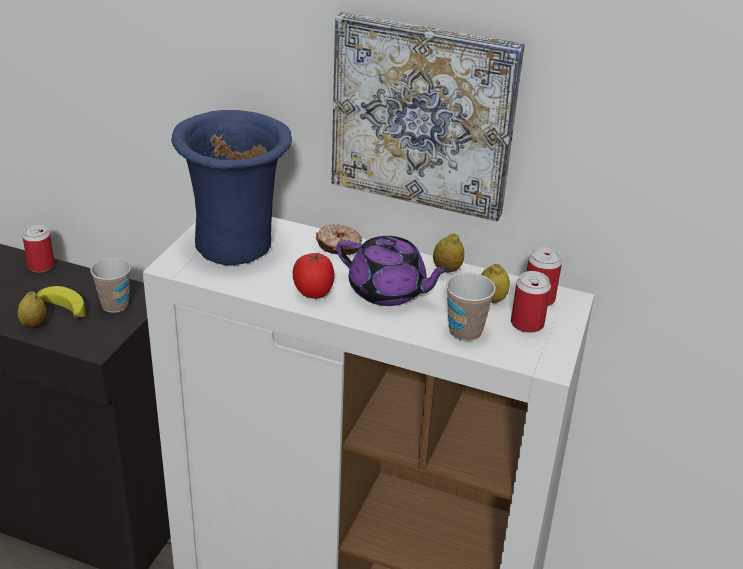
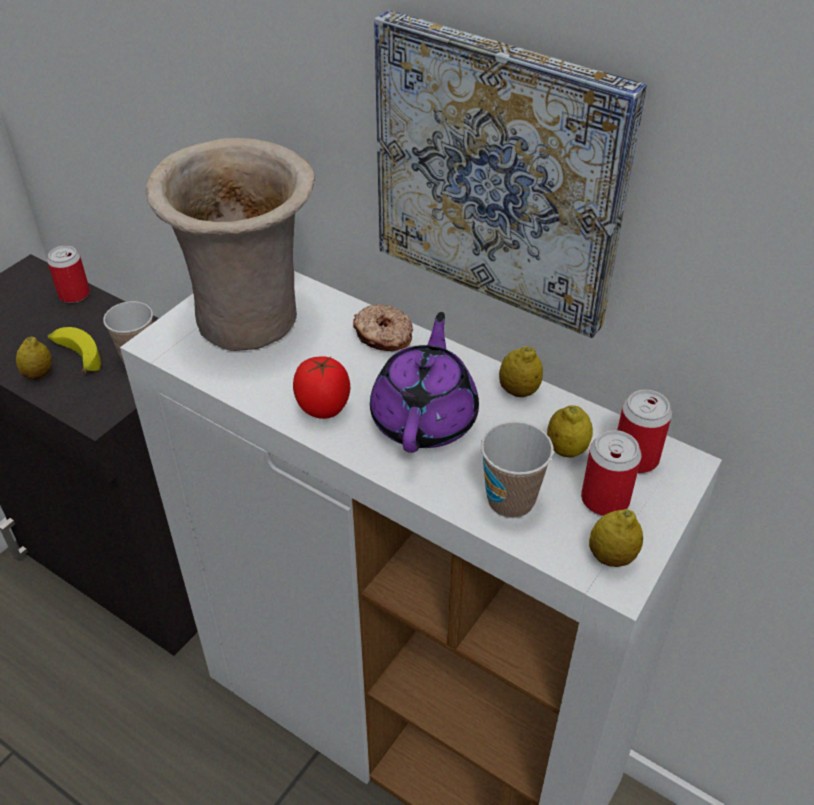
camera: 15 degrees right, 10 degrees up
blue vase [171,110,292,266] -> beige vase [146,138,315,351]
purple teapot [337,236,451,306] -> purple teapot turned 120 degrees counterclockwise [370,312,479,453]
none -> lemon [589,509,643,567]

